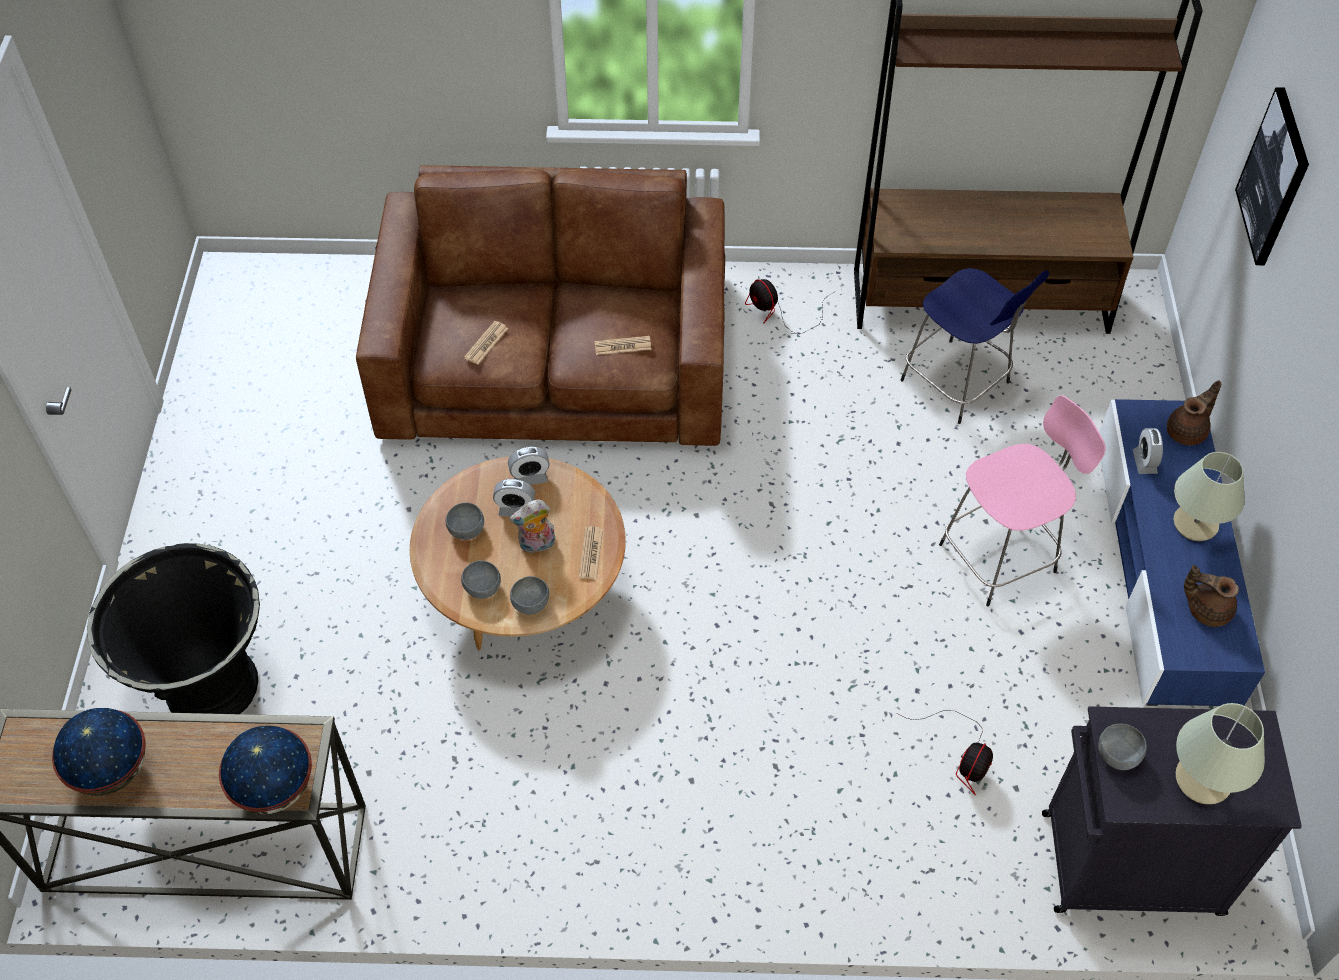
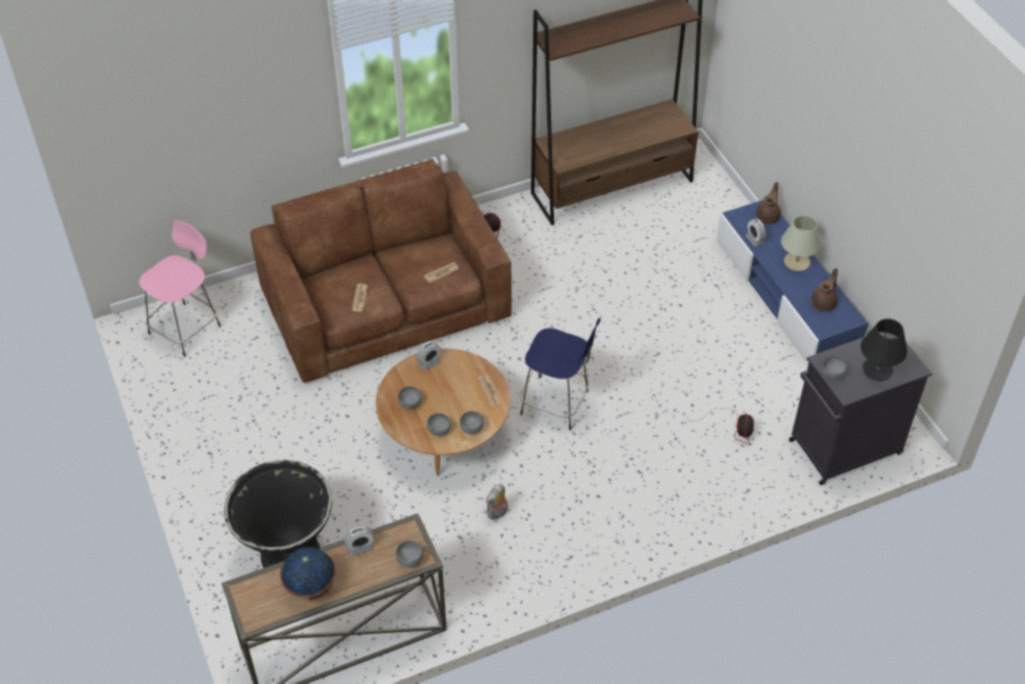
camera: 25 degrees left, 5 degrees down
globe [219,726,312,814] -> grey bowl [396,540,423,567]
alarm clock [493,479,535,517] -> alarm clock moved to [344,526,374,557]
plush toy [509,500,555,554] -> plush toy moved to [486,484,508,520]
blue stool [901,268,1049,424] -> blue stool moved to [520,318,600,430]
pink stool [939,395,1106,606] -> pink stool moved to [139,220,221,357]
beige table lamp [1176,703,1265,804] -> black table lamp [861,319,907,381]
brown teapot [1184,565,1239,627] -> brown teapot turned 120 degrees clockwise [811,268,838,311]
picture [1235,87,1309,265] -> none

